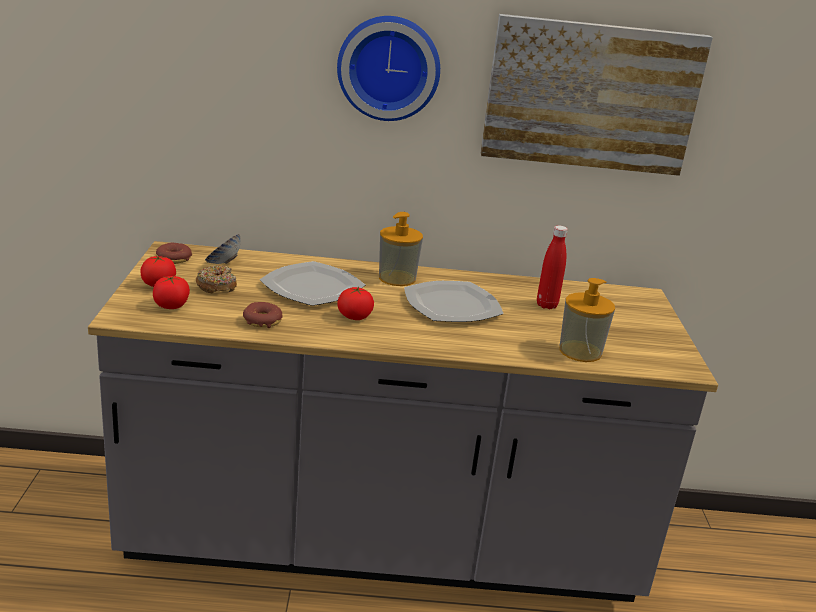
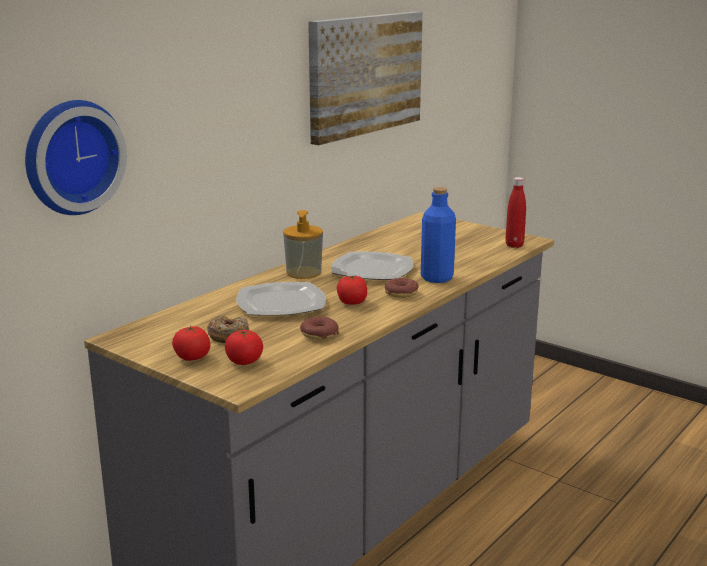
camera: 50 degrees left, 5 degrees down
donut [156,243,192,264] -> donut moved to [385,278,418,298]
bowl [205,234,241,264] -> none
wall clock [337,16,440,121] -> wall clock moved to [25,100,127,215]
red bottle [537,225,568,309] -> red bottle moved to [505,177,526,248]
soap dispenser [559,278,615,362] -> none
none -> blue bottle [421,187,456,283]

